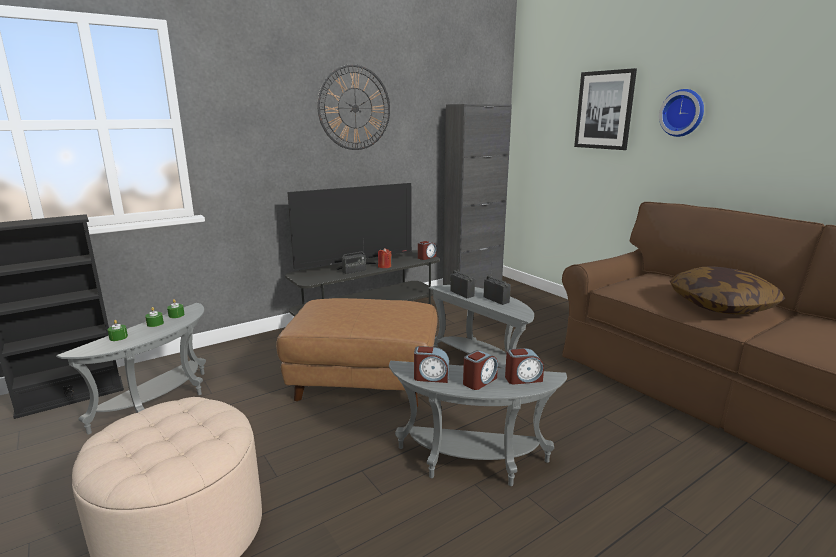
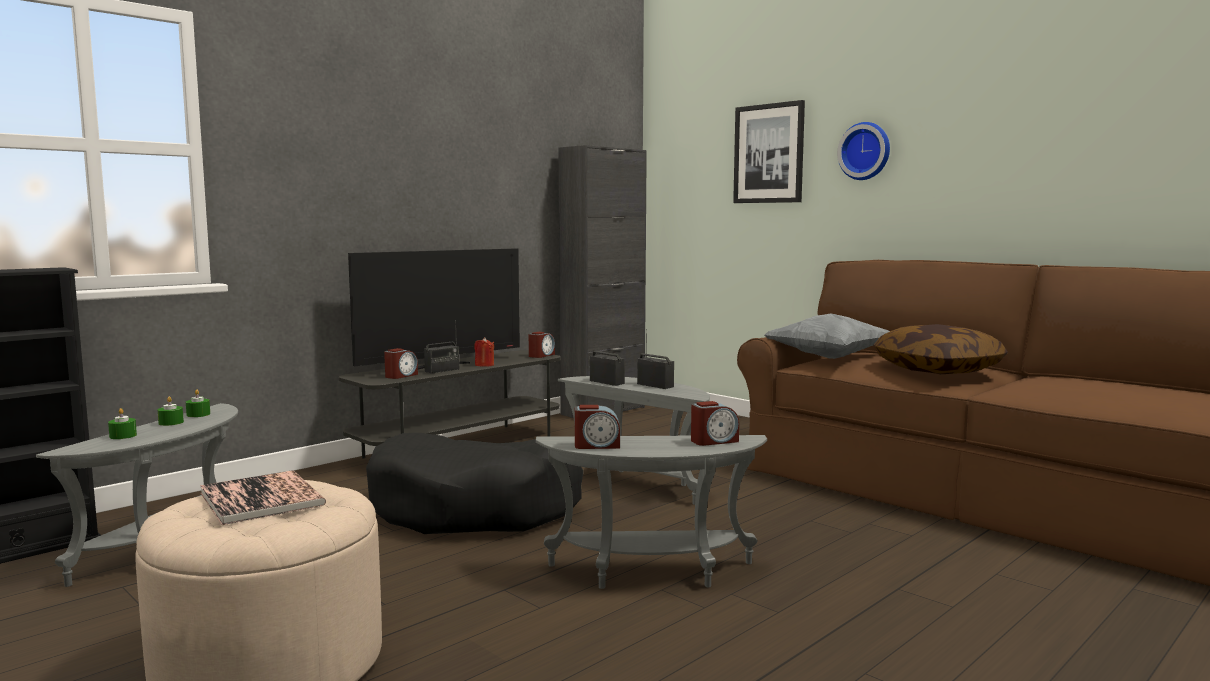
camera: 10 degrees left, 10 degrees down
brown ottoman [276,298,438,407] -> black dog bed [366,433,584,534]
wall clock [317,64,390,150] -> none
alarm clock [463,350,498,390] -> alarm clock moved to [384,348,418,379]
none -> book [200,470,326,525]
none -> grey pillow [765,313,890,359]

